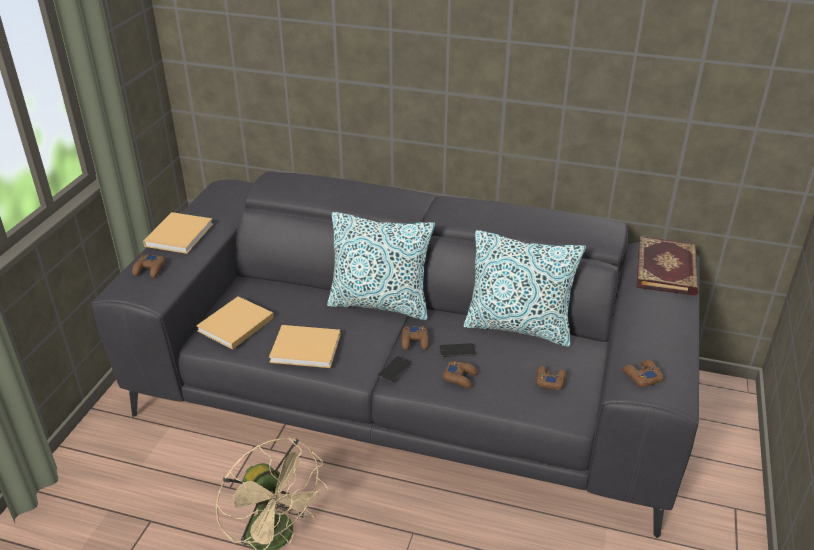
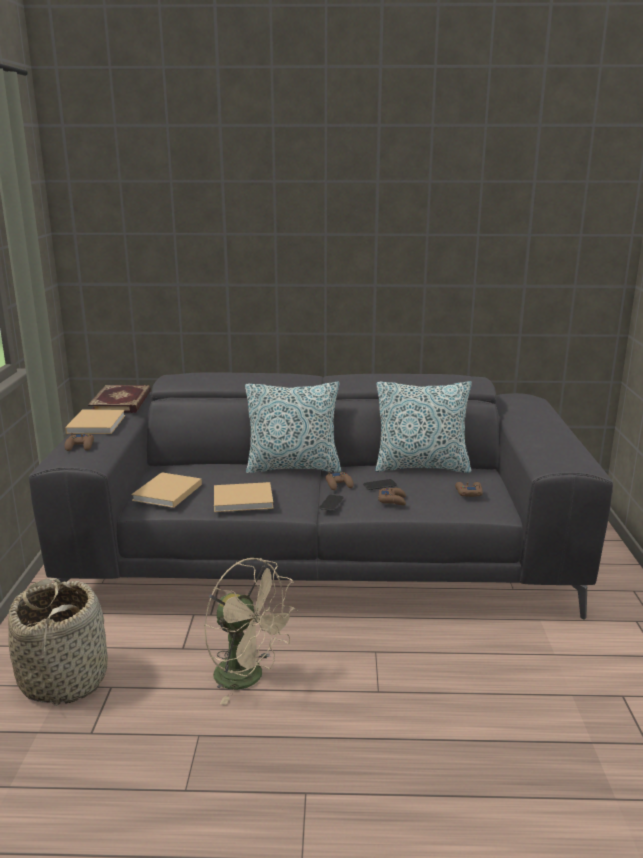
camera: 15 degrees left, 15 degrees down
brown game controller [622,360,664,387] -> none
book [636,236,698,296] -> book moved to [88,385,151,413]
none -> basket [8,578,108,706]

